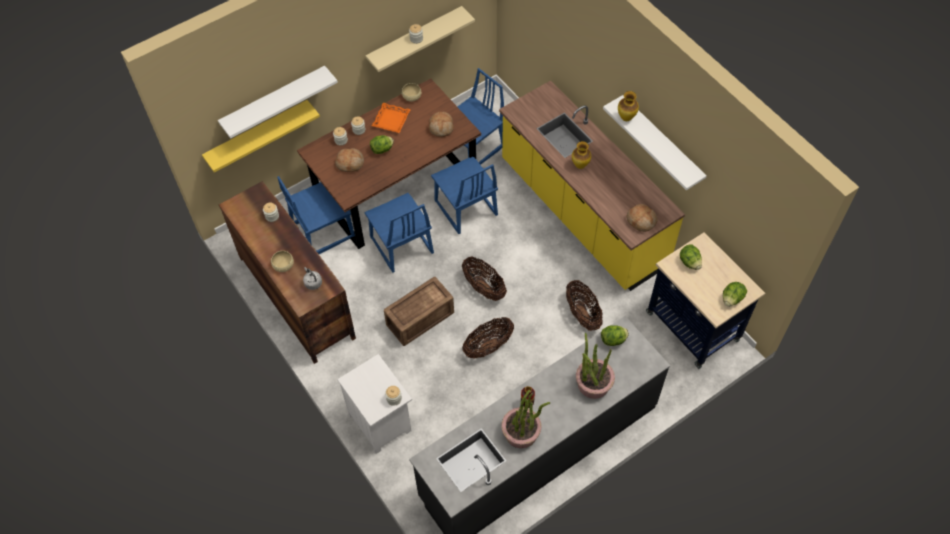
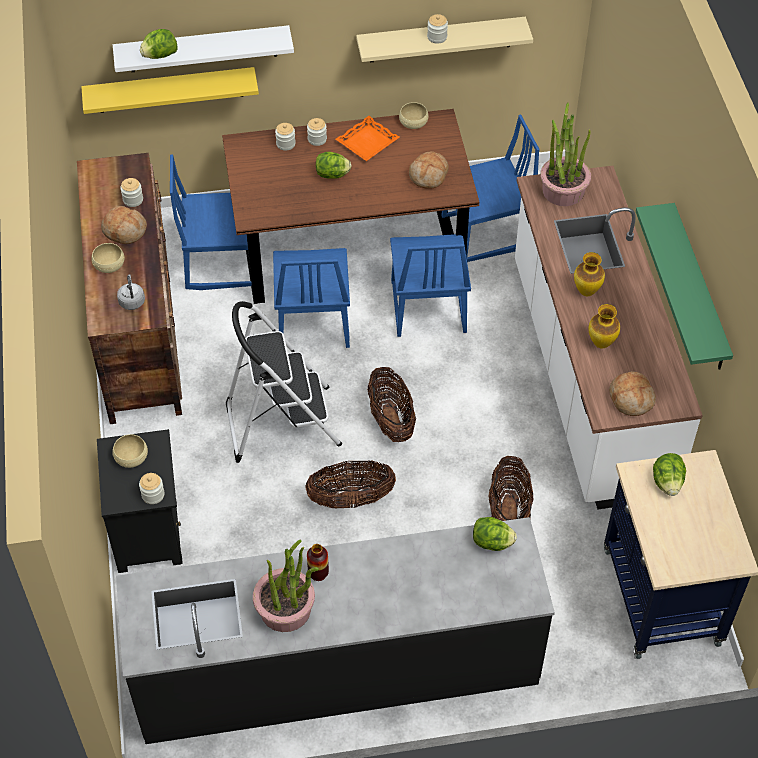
camera: 25 degrees right, 5 degrees down
bread [335,148,364,172] -> bread moved to [101,206,147,244]
white nightstand [337,354,412,454] -> black nightstand [97,429,183,573]
crate [384,277,454,346] -> step ladder [226,301,342,463]
yellow counter [499,80,685,291] -> white counter [515,166,703,510]
potted plant [576,333,615,399] -> potted plant moved to [540,102,591,206]
white shelf [603,95,707,190] -> green shelf [636,203,733,370]
vase [618,91,639,121] -> vase moved to [588,304,620,348]
lettuce [723,282,747,307] -> lettuce moved to [140,29,178,59]
none -> beige bowl [112,434,148,468]

